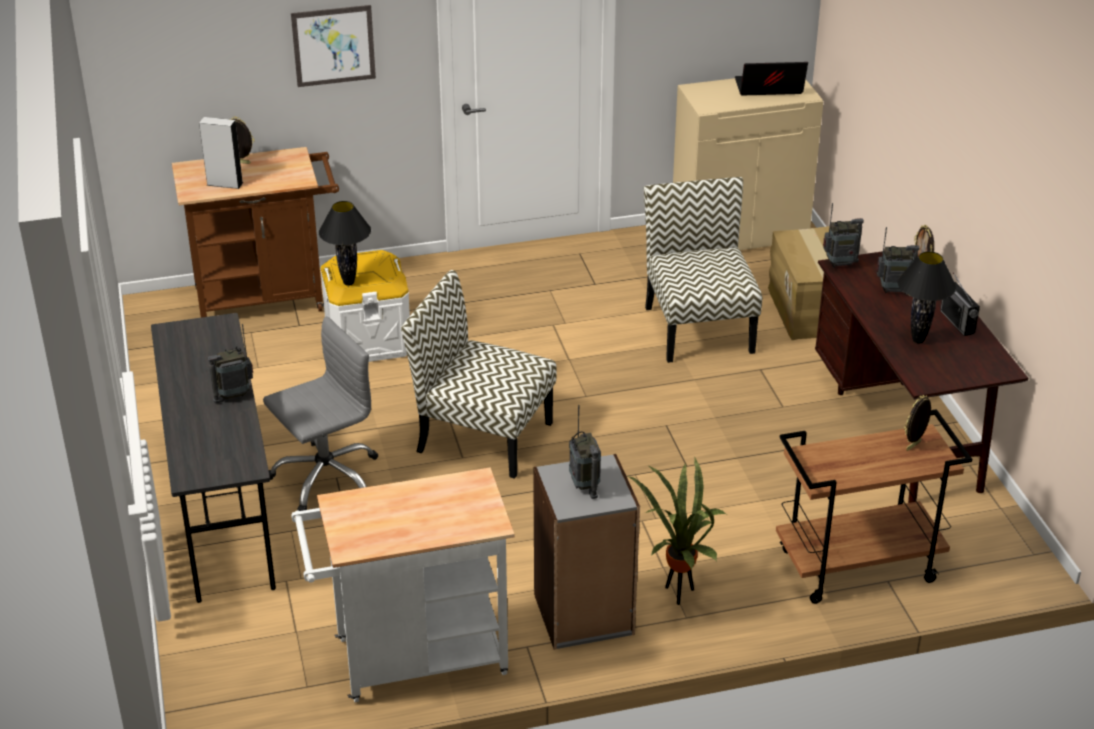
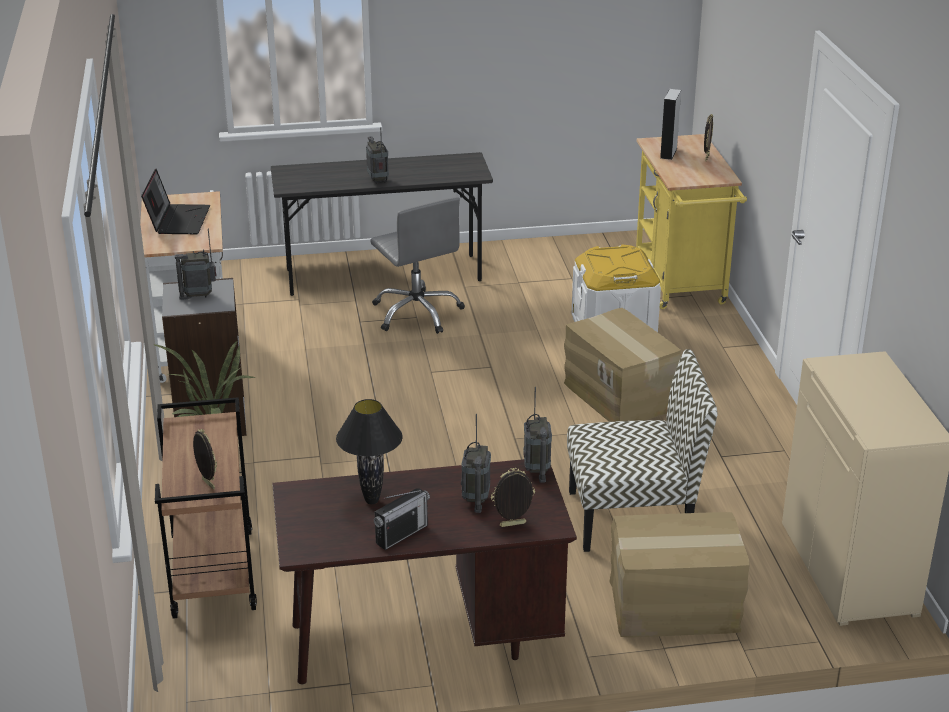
camera: 95 degrees right, 5 degrees down
brown cart [172,147,339,318] -> yellow cart [636,134,747,309]
picture [291,5,376,87] -> none
black table lamp [319,201,371,286] -> none
chair [401,270,557,479] -> none
laptop [735,62,808,95] -> laptop moved to [141,169,210,234]
radio [940,272,980,336] -> radio turned 150 degrees clockwise [374,488,430,550]
none -> cardboard box [564,308,681,422]

